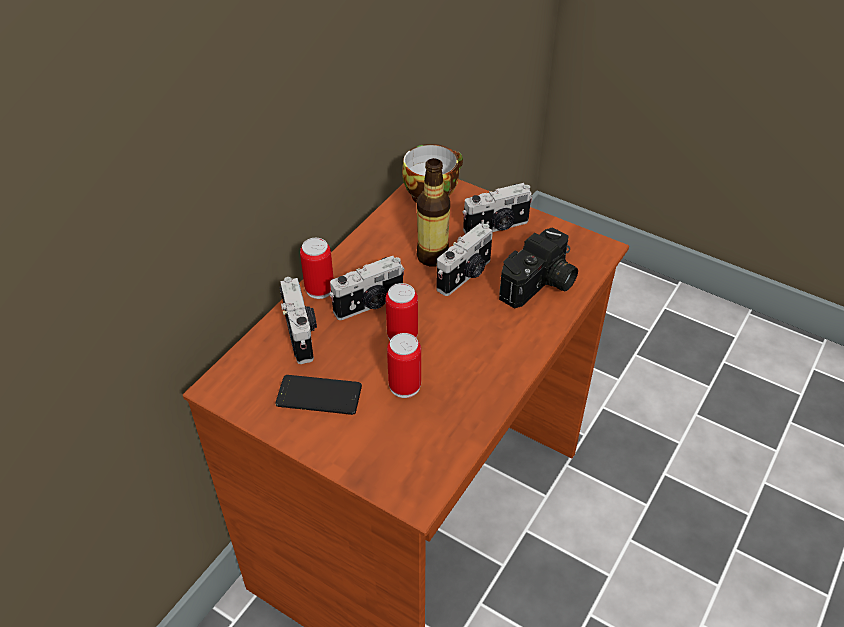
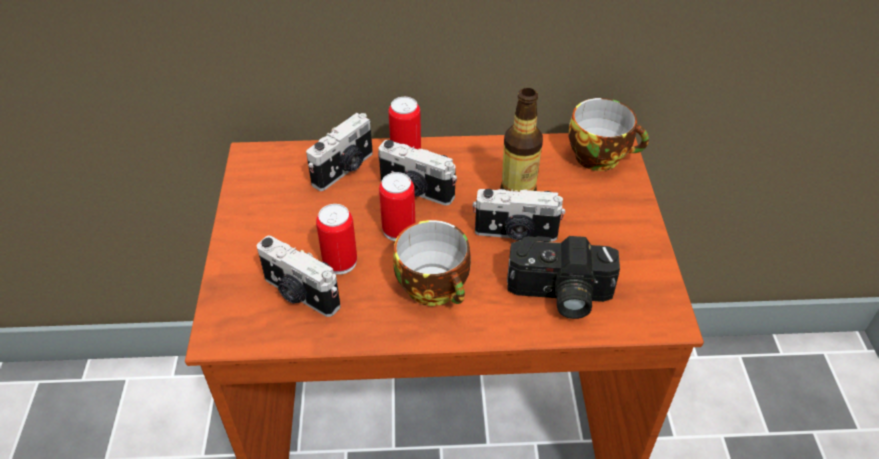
camera: 55 degrees right, 0 degrees up
phone [275,375,362,415] -> none
camera [463,183,533,234] -> camera moved to [257,236,341,317]
none -> cup [393,220,471,306]

